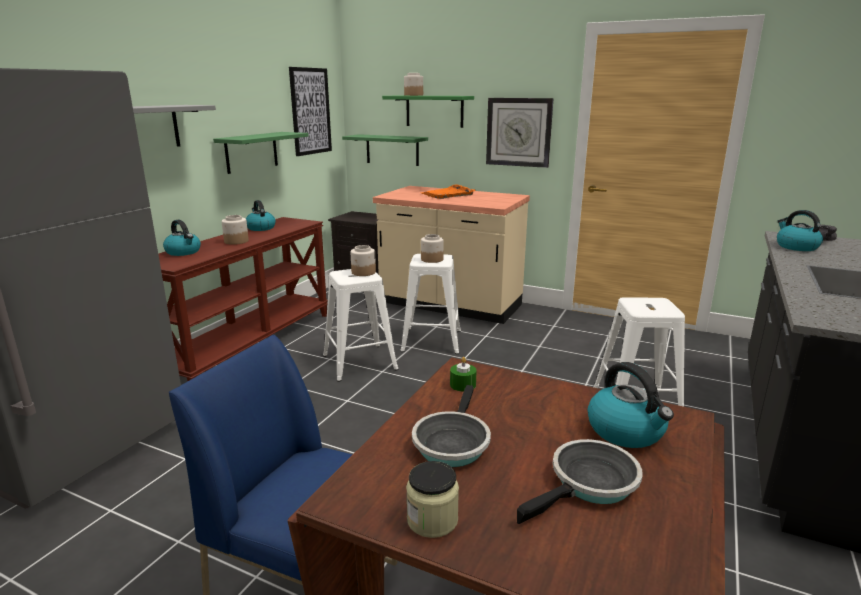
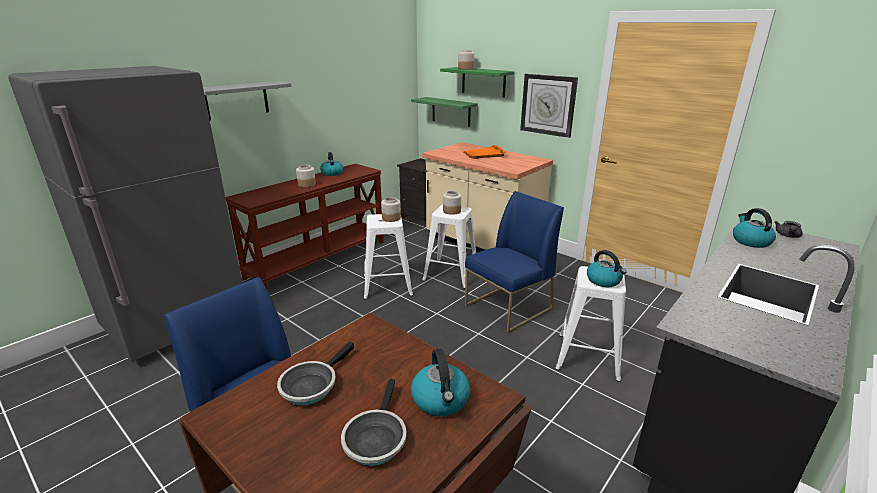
camera: 15 degrees right, 5 degrees up
kettle [163,220,201,256] -> kettle moved to [587,250,626,287]
green shelf [213,132,309,174] -> none
picture [289,67,332,156] -> none
jar [406,461,459,538] -> none
green candle [450,357,477,392] -> none
frying pan [517,439,642,524] -> frying pan turned 120 degrees clockwise [341,379,407,466]
none -> blue chair [465,191,564,333]

